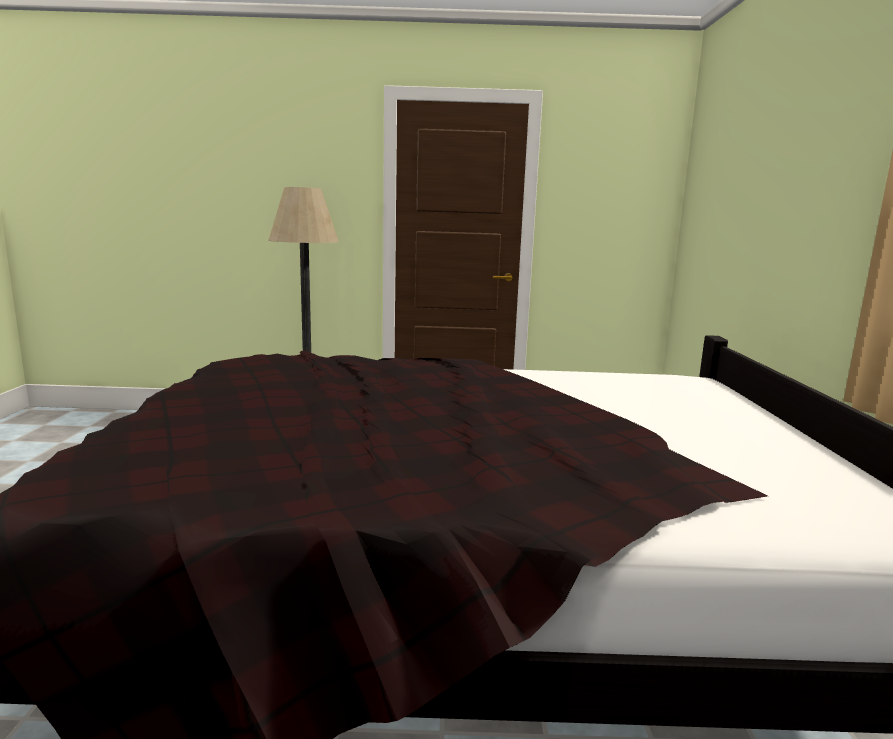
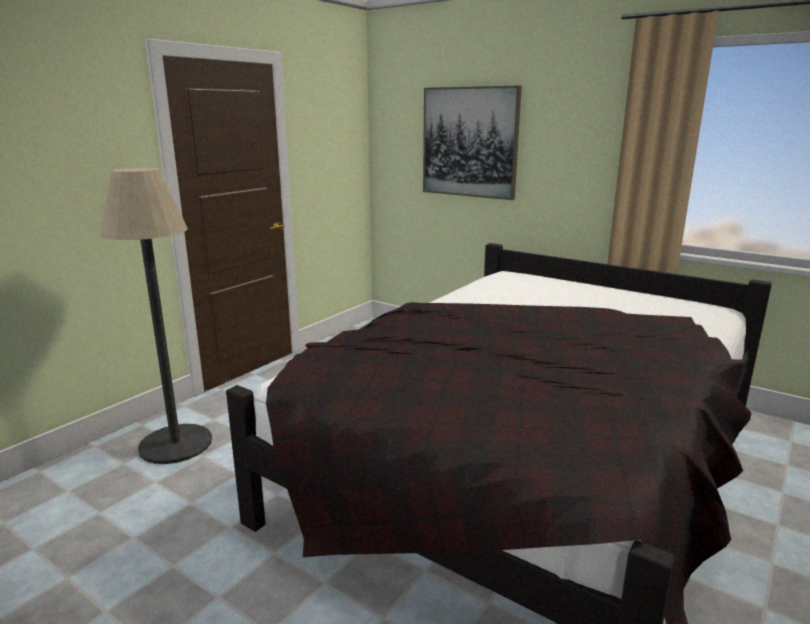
camera: 55 degrees left, 5 degrees up
none -> picture [423,86,522,200]

